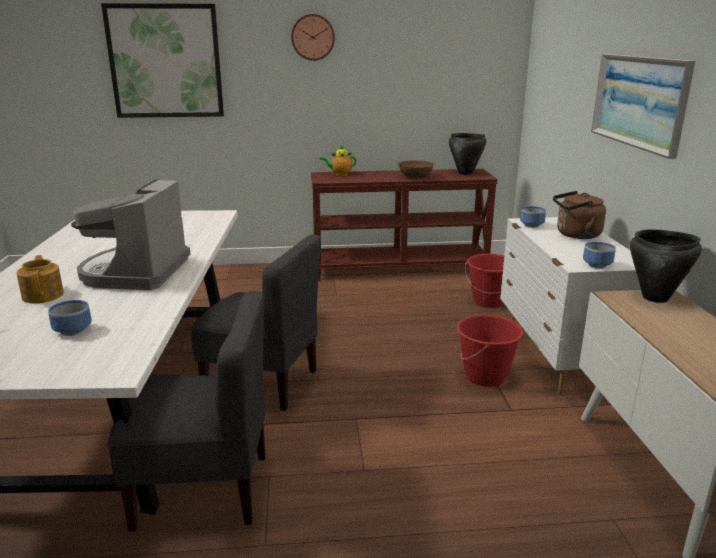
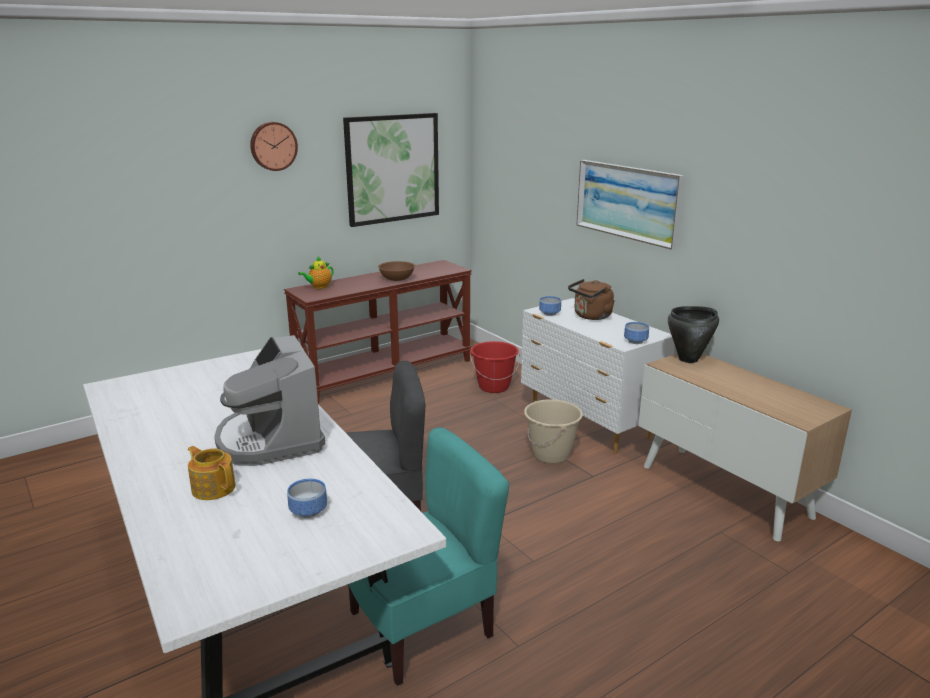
camera: 30 degrees left, 0 degrees up
picture [101,3,224,118] -> picture moved to [343,113,439,227]
grey chair [108,291,265,532] -> turquoise chair [348,427,509,685]
black cooking pot [449,133,487,175] -> none
red bucket [457,315,524,387] -> beige bucket [524,399,583,464]

